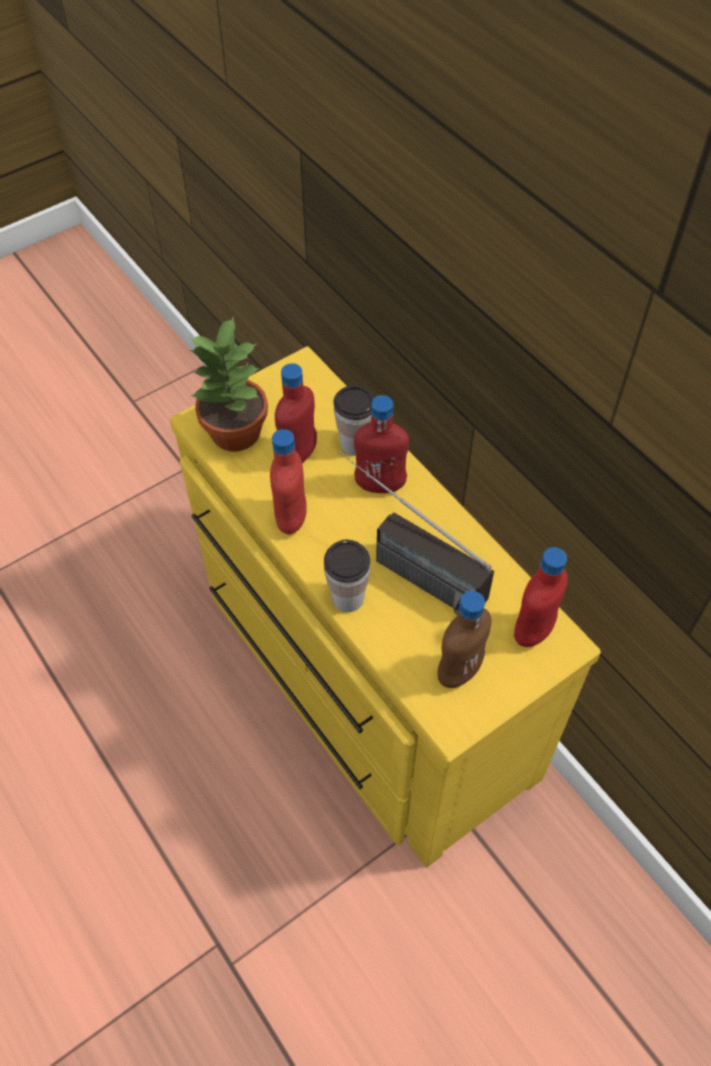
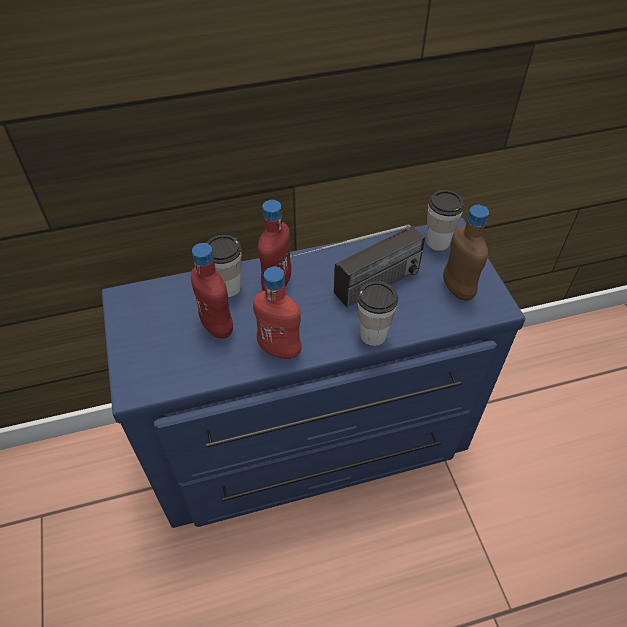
camera: 70 degrees left, 5 degrees down
yellow dresser [170,346,601,867] -> blue dresser [102,218,526,528]
potted plant [189,316,268,451] -> none
red bottle [514,547,568,647] -> cup [426,190,464,251]

